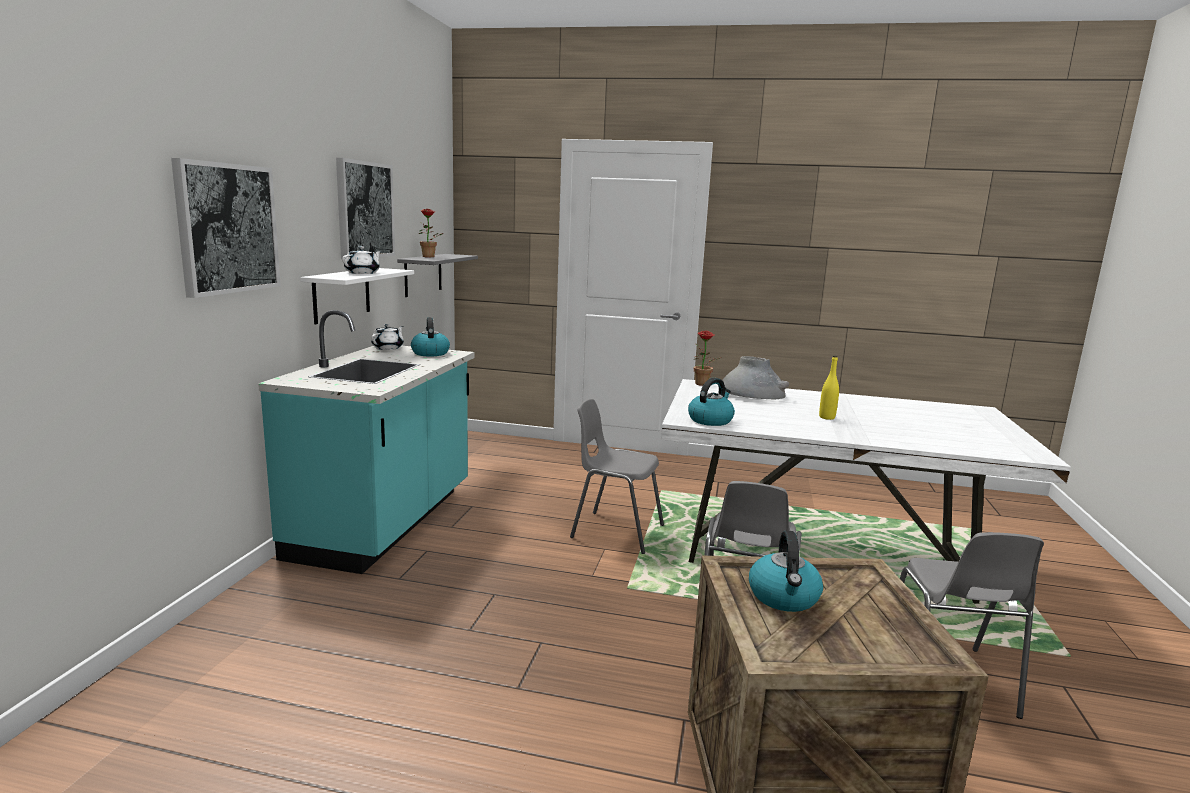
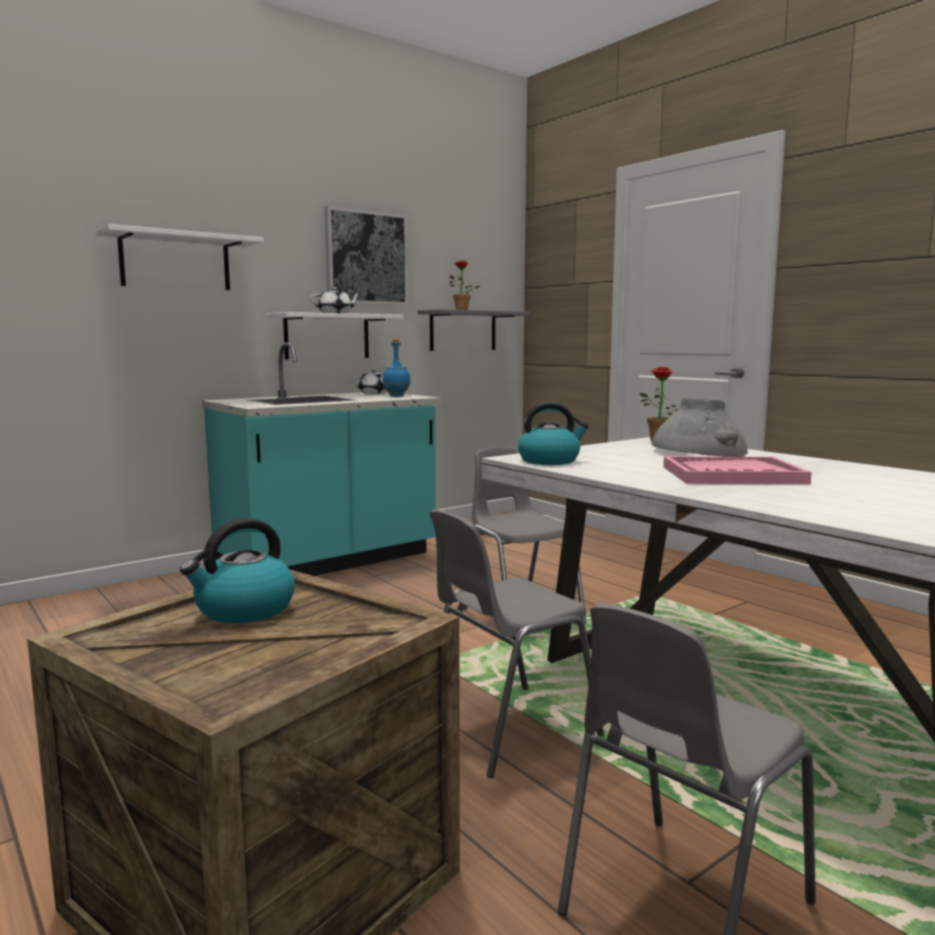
camera: 40 degrees right, 5 degrees down
picture [171,158,281,298] -> white shelf [96,224,264,290]
kettle [411,317,450,356] -> blue bottle [383,339,411,397]
yellow bottle [819,356,839,420] -> pink tray [663,456,812,484]

